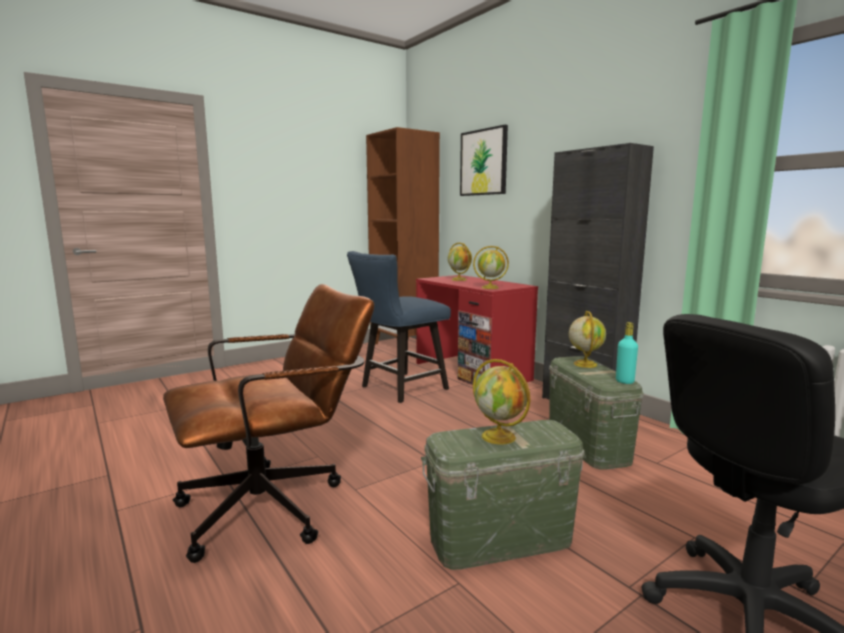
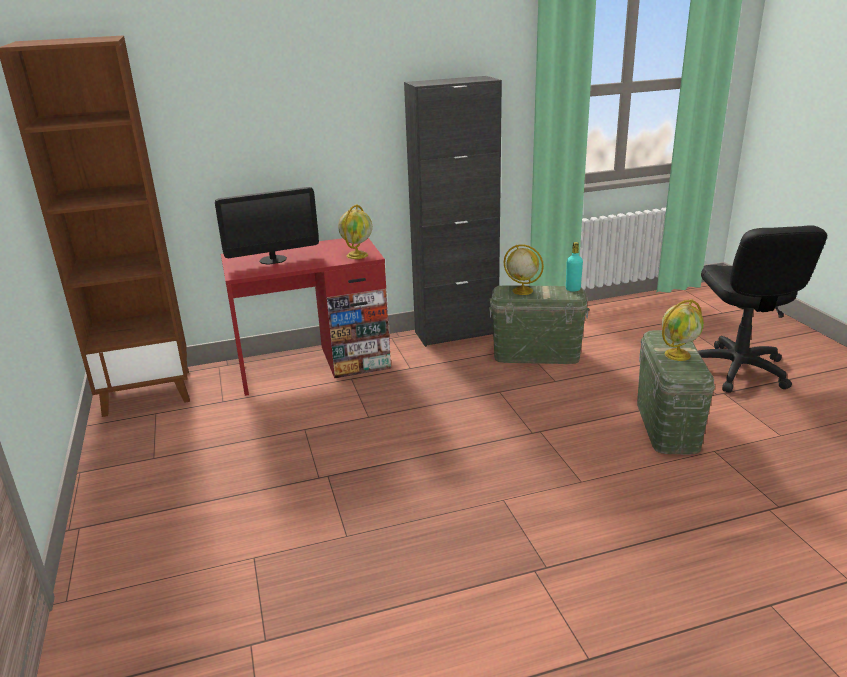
camera: 70 degrees left, 15 degrees up
brown office chair [163,284,374,563] -> none
blue chair [347,251,451,403] -> none
globe [448,242,472,281] -> monitor [215,187,319,265]
picture [460,125,508,196] -> none

